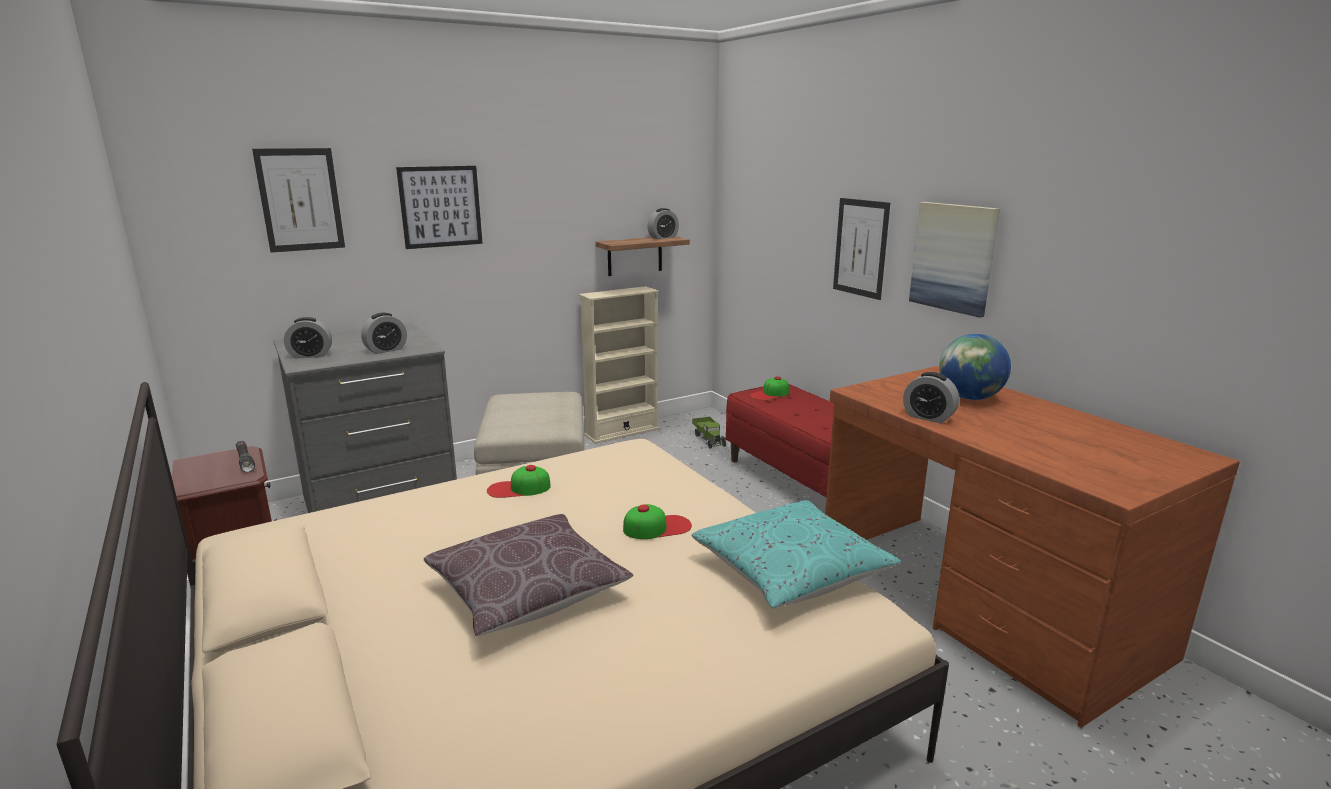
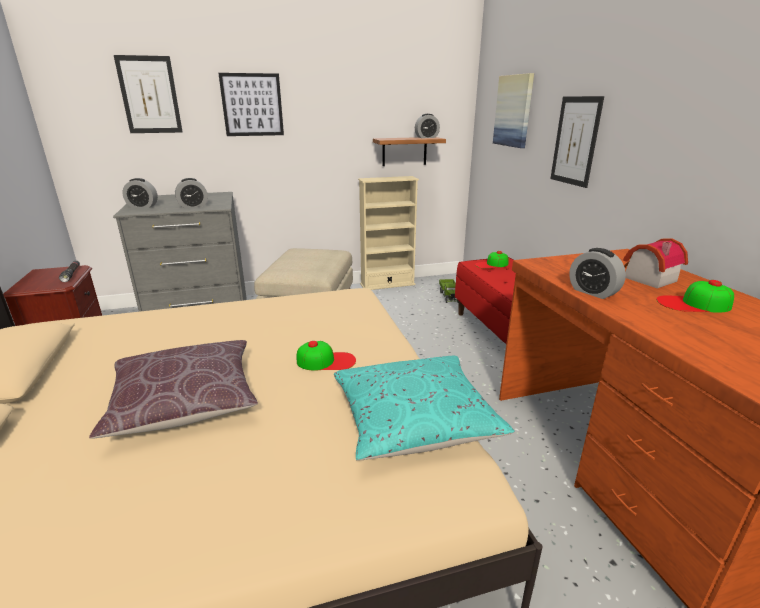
camera: 15 degrees right, 5 degrees up
cap [487,465,551,498] -> cap moved to [656,280,734,313]
picture [909,202,1000,317] -> picture moved to [493,73,534,148]
globe [939,334,1011,400] -> toy house [623,238,688,289]

